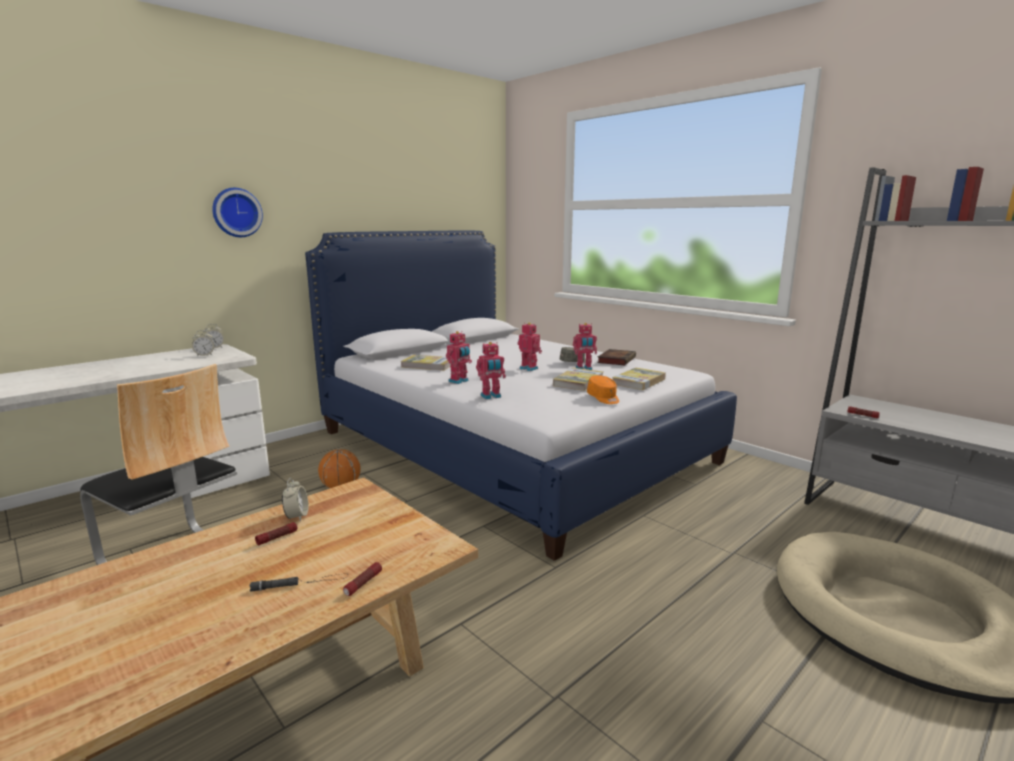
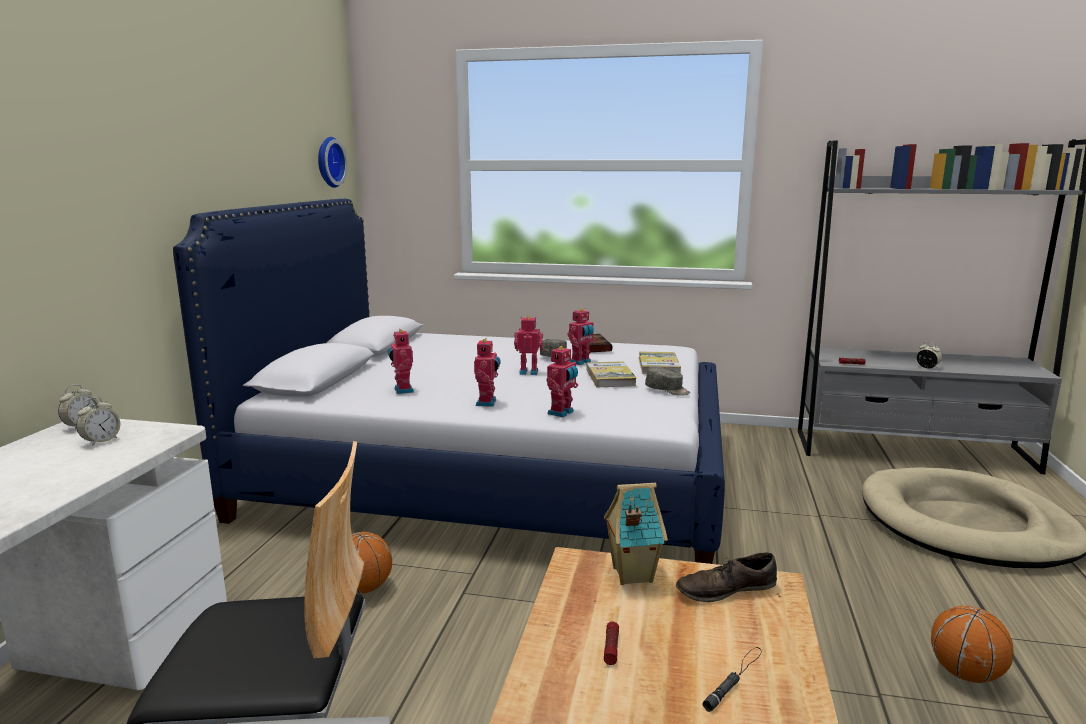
camera: 35 degrees left, 0 degrees up
wall clock [212,188,263,237] -> wall clock moved to [318,137,348,188]
alarm clock [282,478,309,521] -> alarm clock moved to [917,342,942,369]
flashlight [343,562,382,596] -> none
book [401,355,451,371] -> toy robot [388,329,414,394]
orange cap [587,375,619,404] -> grey cap [645,366,690,396]
none -> toy house [604,483,668,585]
none -> brown shoe [676,553,777,602]
none -> basketball [931,606,1014,683]

